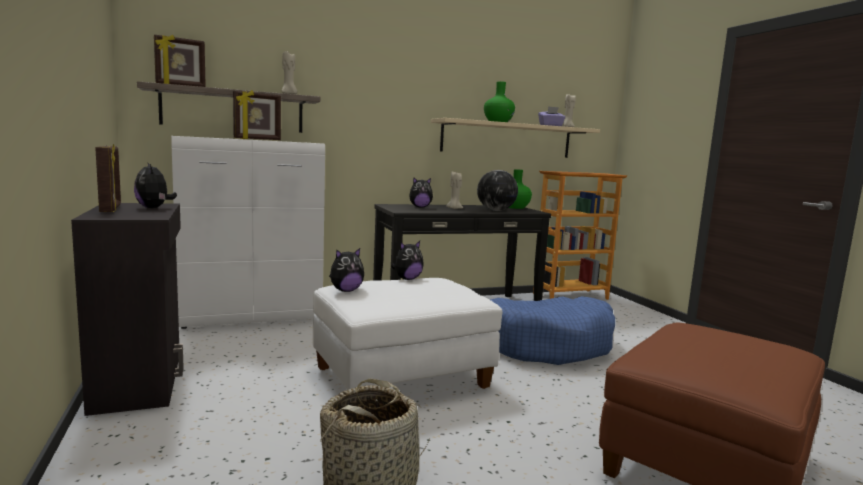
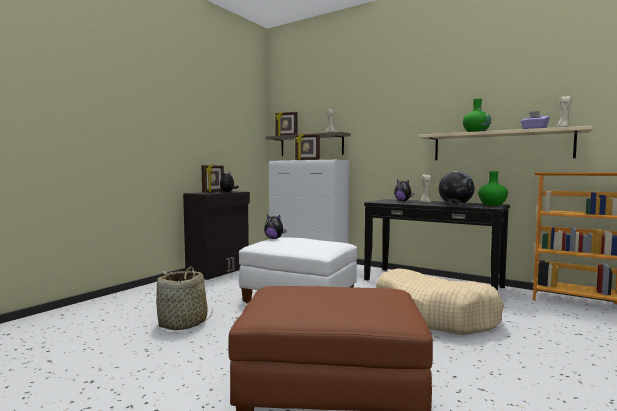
camera: 55 degrees right, 5 degrees down
plush toy [391,241,424,280] -> none
blue dog bed [490,296,615,365] -> beige dog bed [376,268,504,335]

